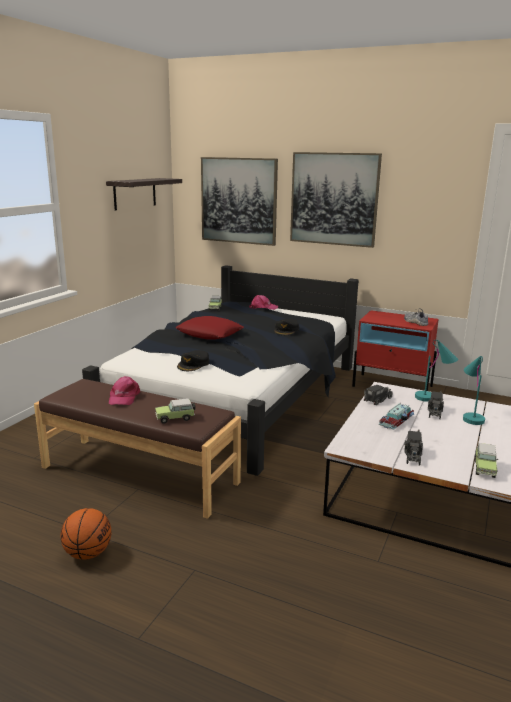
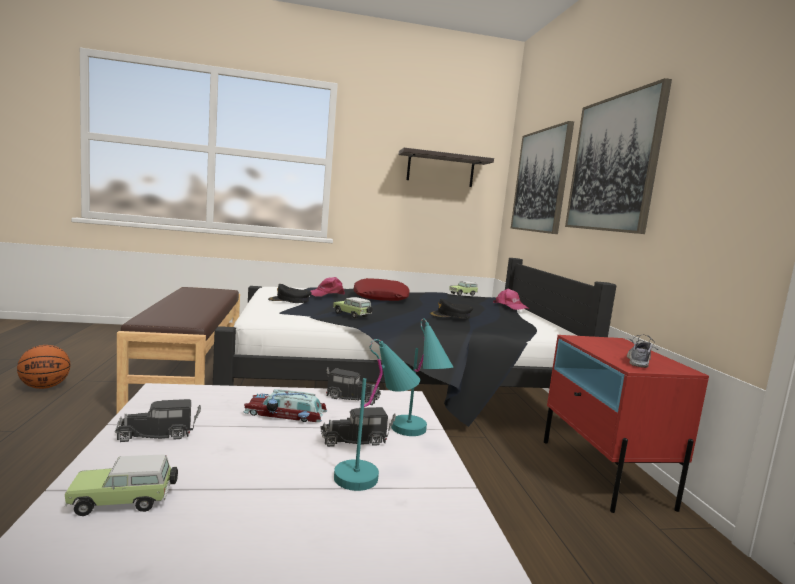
camera: 55 degrees right, 10 degrees down
pink cap [109,376,140,405] -> pink cap moved to [311,277,345,297]
toy car [155,398,196,424] -> toy car moved to [333,297,373,319]

